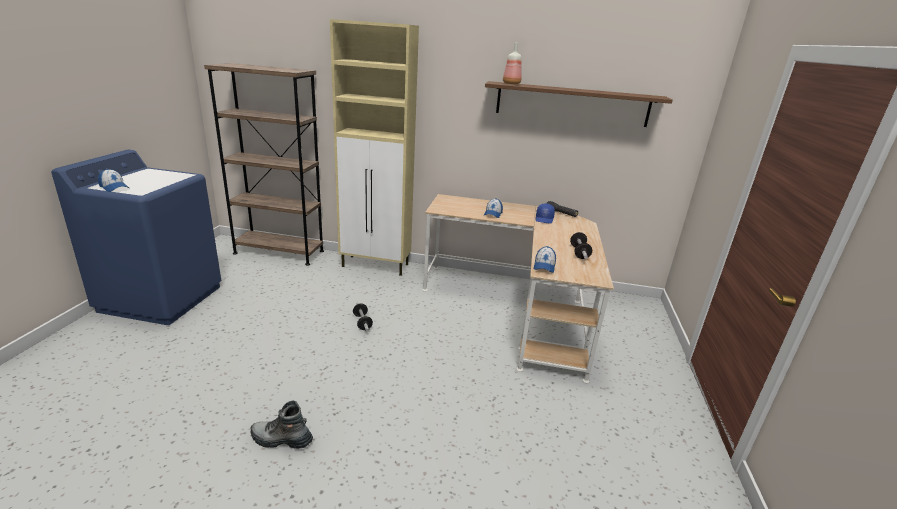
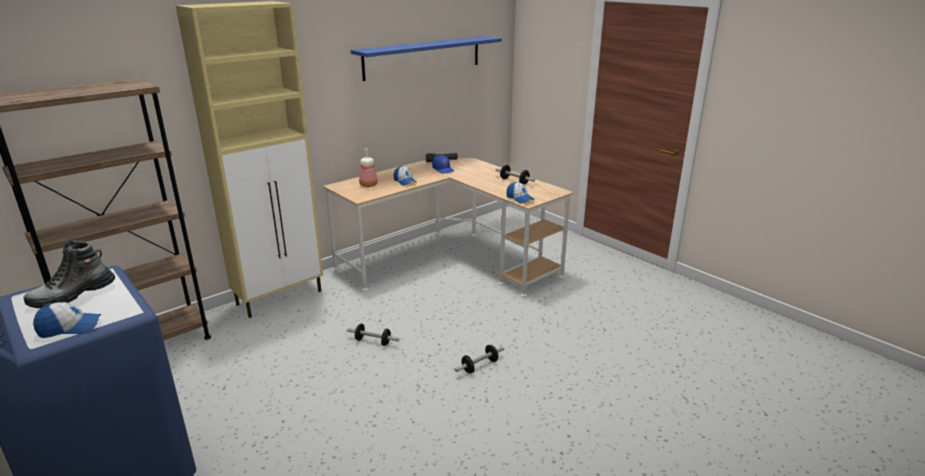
camera: 50 degrees left, 0 degrees up
boot [250,401,313,449] -> boot moved to [23,240,115,308]
brown shelf [485,81,673,127] -> blue shelf [351,36,502,81]
bottle [503,43,522,85] -> bottle moved to [359,148,378,187]
none -> dumbbell [455,345,504,373]

